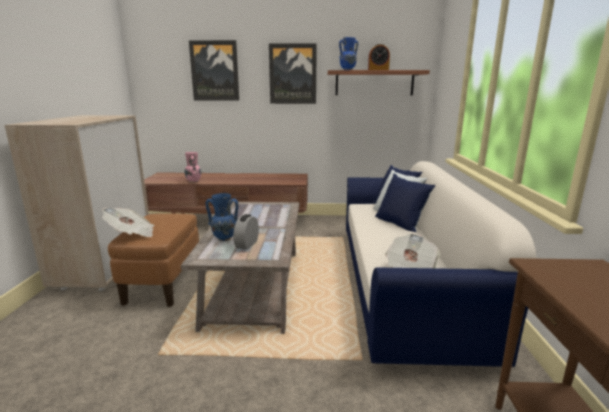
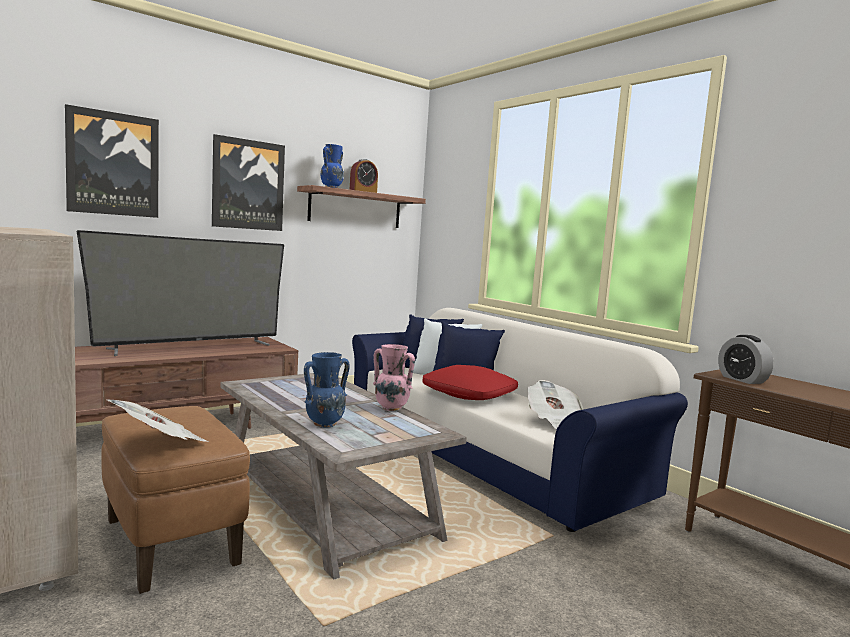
camera: 40 degrees left, 10 degrees down
pink vase [185,152,201,183] -> pink vase moved to [373,344,415,411]
alarm clock [233,214,259,250] -> alarm clock moved to [718,335,774,384]
none -> television [77,230,284,356]
none -> red pillow [423,365,518,400]

